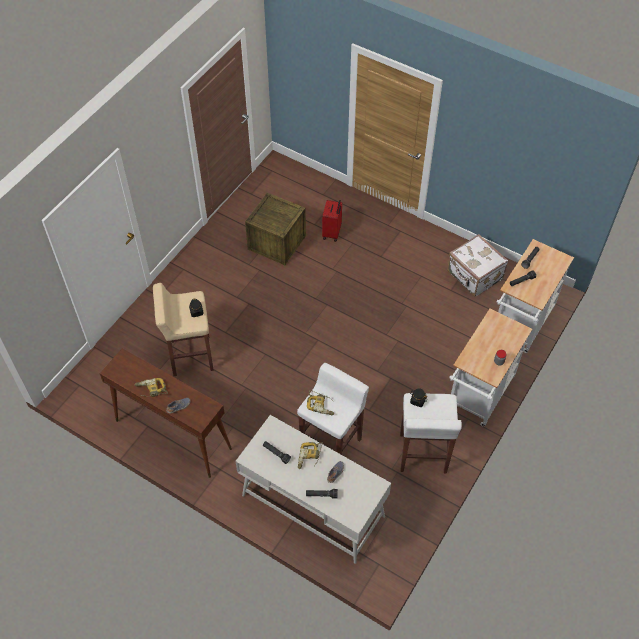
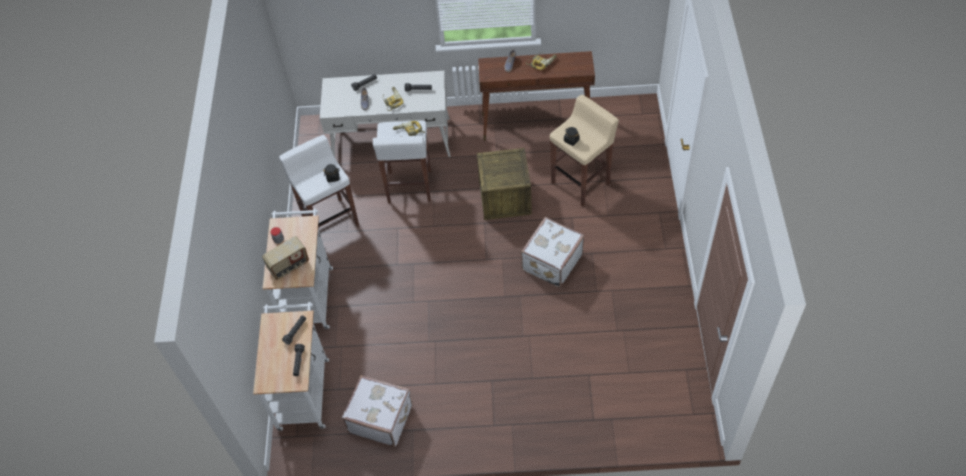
camera: 150 degrees right, 0 degrees up
crate [245,192,306,265] -> crate moved to [477,148,532,220]
red suitcase [322,200,342,242] -> none
none -> radio [262,236,309,280]
none -> white suitcase [521,217,584,287]

